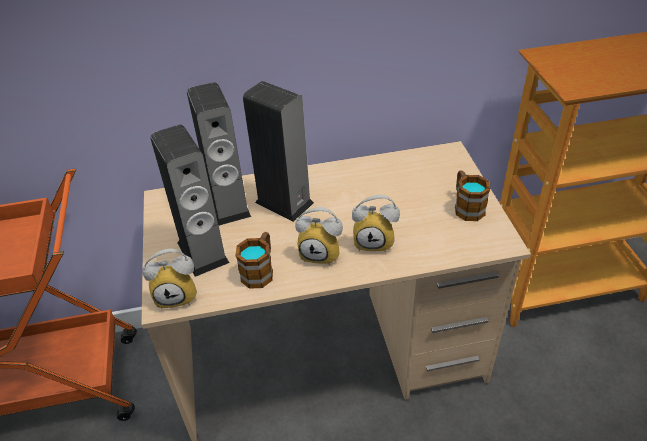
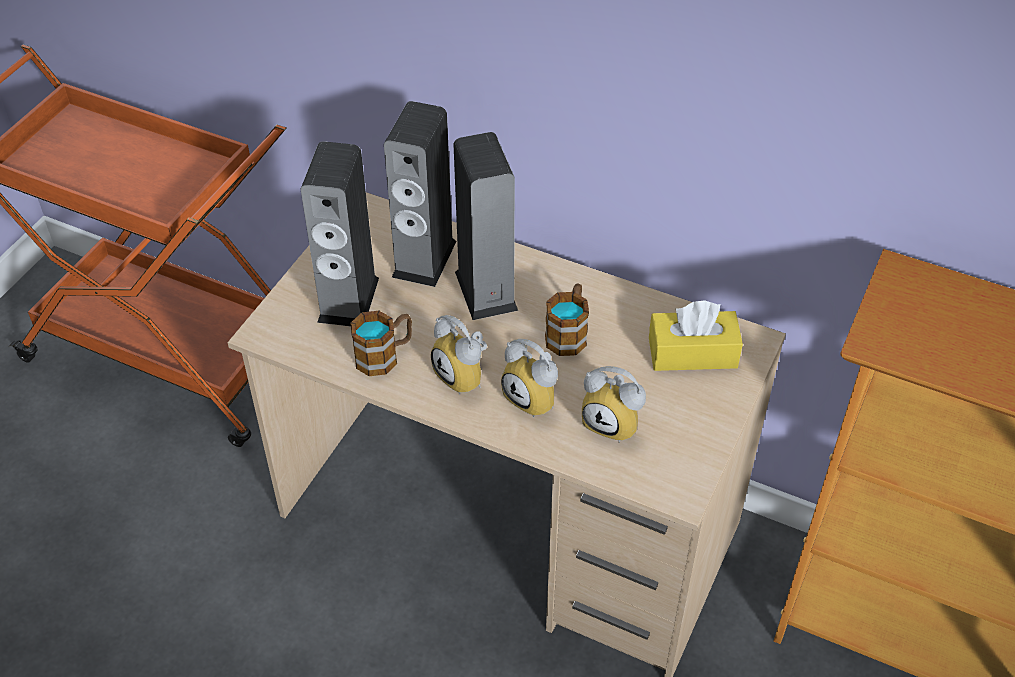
camera: 35 degrees right, 5 degrees up
alarm clock [142,248,197,309] -> alarm clock moved to [582,366,646,443]
mug [455,170,490,221] -> mug moved to [545,283,589,356]
none -> yellow tissue box [649,300,743,371]

